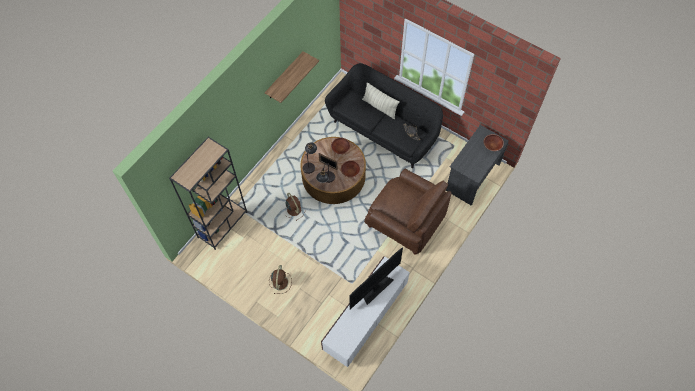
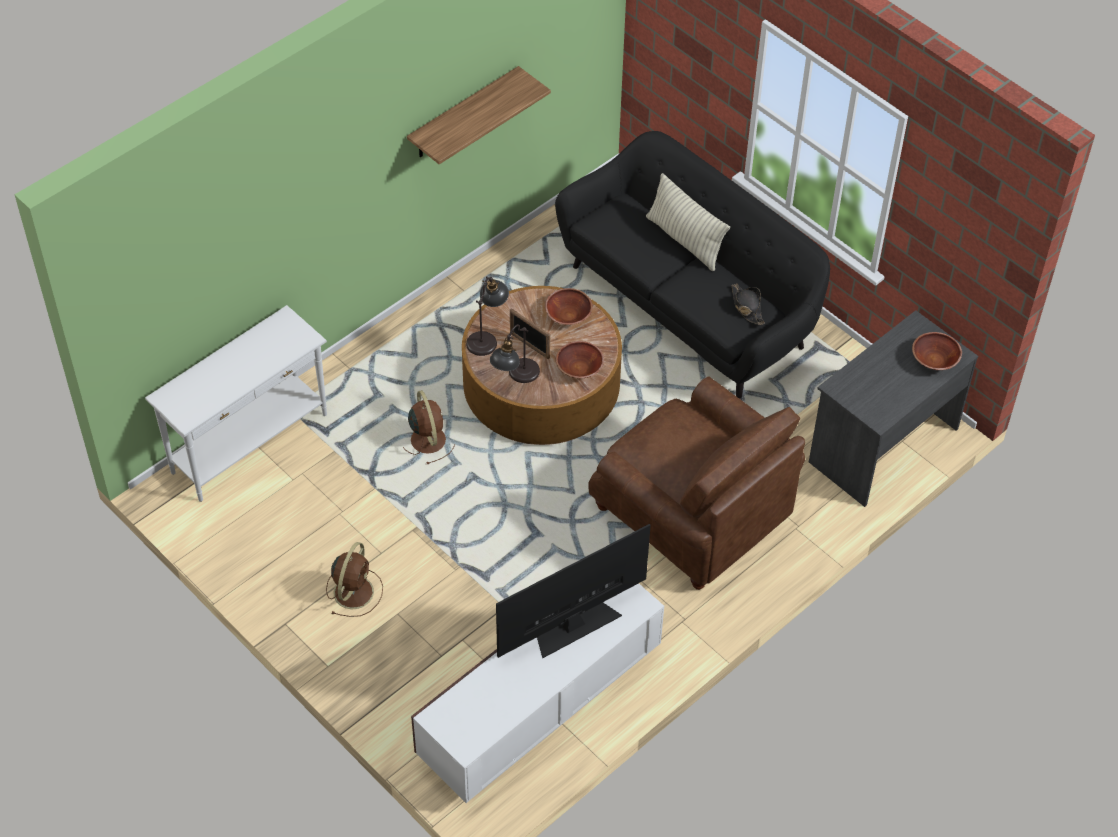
camera: 10 degrees right, 10 degrees down
bookcase [169,137,247,250] -> white console table [145,305,327,502]

